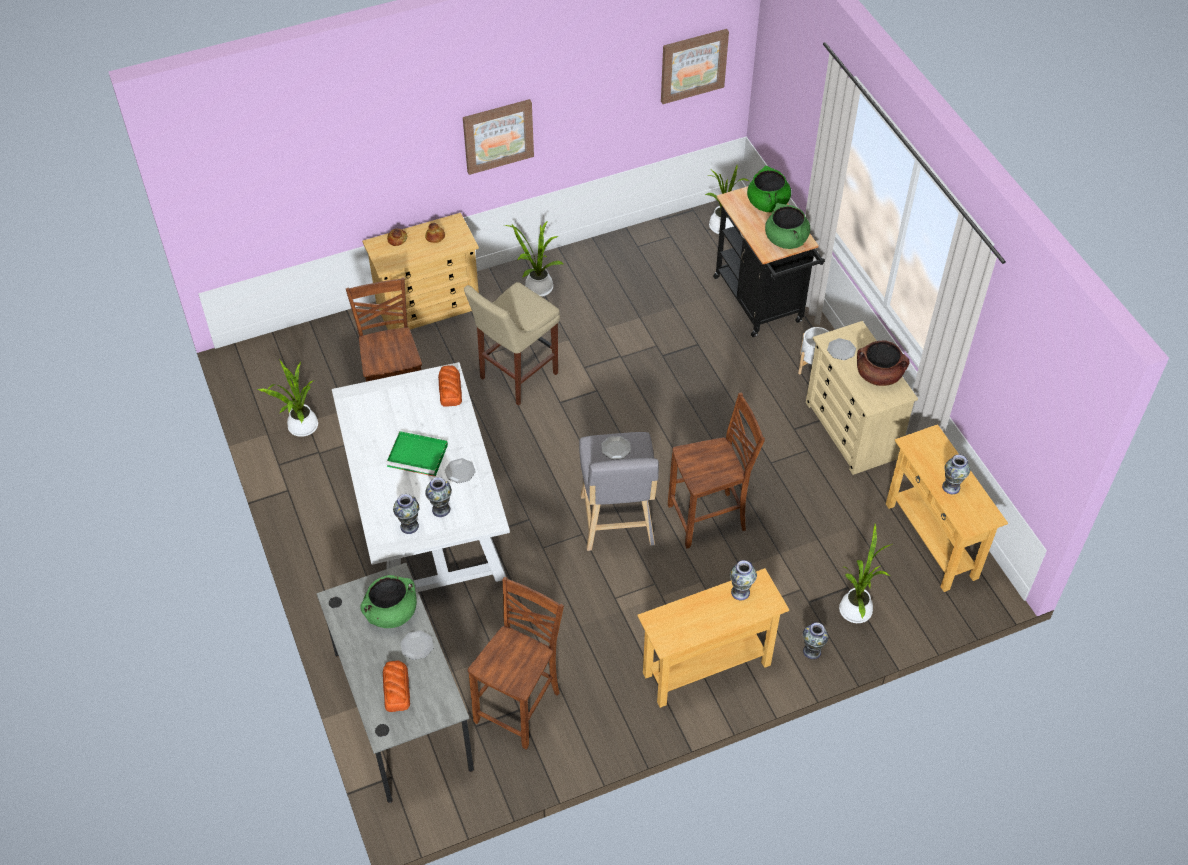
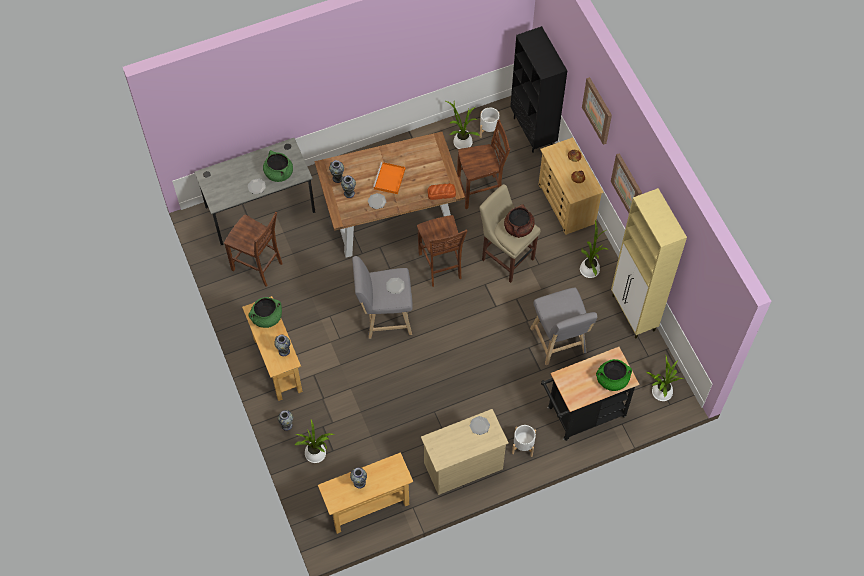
camera: 90 degrees right, 10 degrees up
white dining table [332,362,510,592] -> brown dining table [314,132,465,258]
bread [383,660,410,712] -> none
green tray [386,431,448,477] -> orange tray [373,162,405,194]
picture [661,29,729,104] -> picture moved to [582,77,612,145]
brown chair [668,393,765,548] -> brown chair moved to [417,215,467,287]
green cooking pot [765,203,810,249] -> green cooking pot moved to [249,297,282,328]
brown cooking pot [857,340,910,386] -> brown cooking pot moved to [504,204,535,238]
none -> white planter [480,108,499,138]
none -> black bookcase [510,26,567,153]
none -> grey stool [530,287,597,365]
none -> beige cabinet [611,188,687,339]

